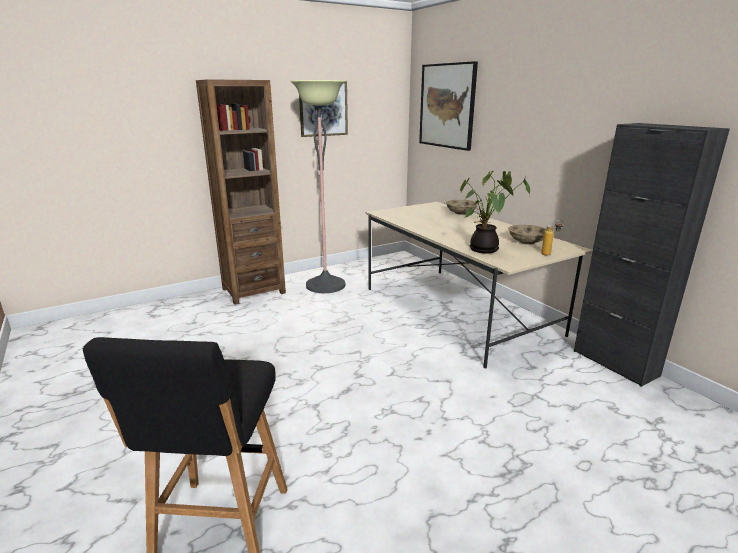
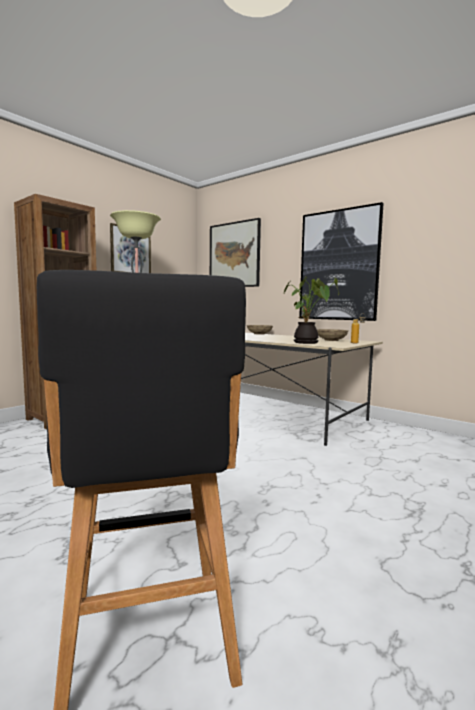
camera: 20 degrees left, 15 degrees down
black cabinet [574,123,730,387] -> none
none -> picture [299,202,384,321]

